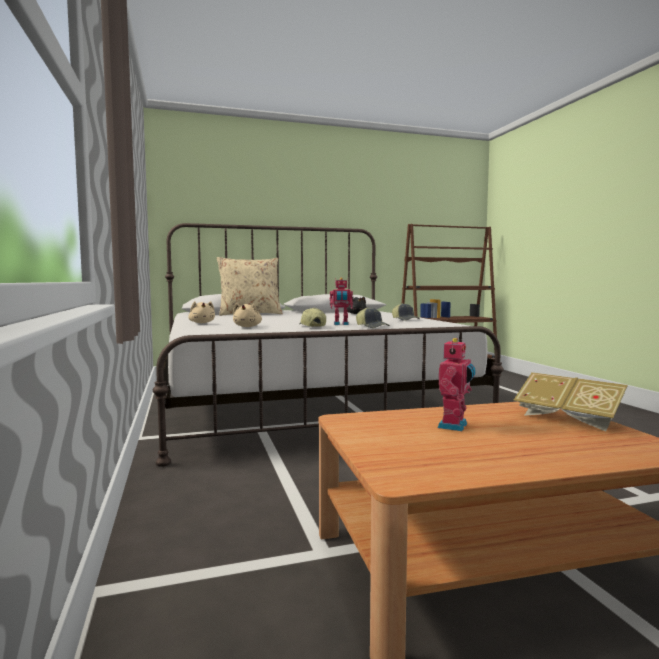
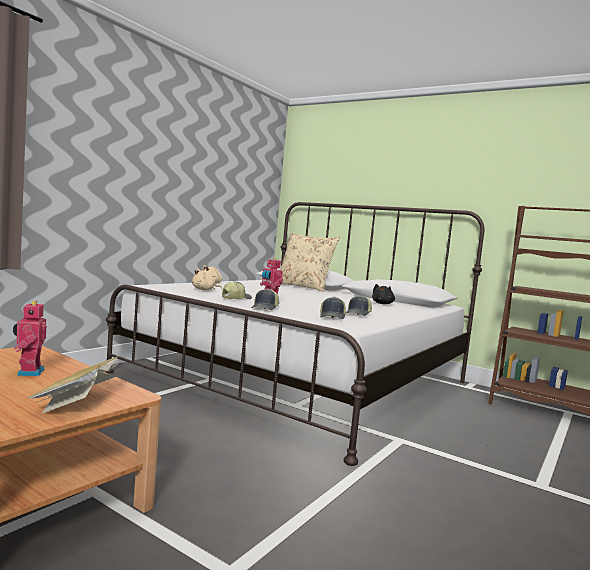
camera: 50 degrees right, 0 degrees up
toy robot [438,338,476,431] -> toy robot turned 90 degrees clockwise [13,301,46,376]
none -> cap [320,296,346,319]

